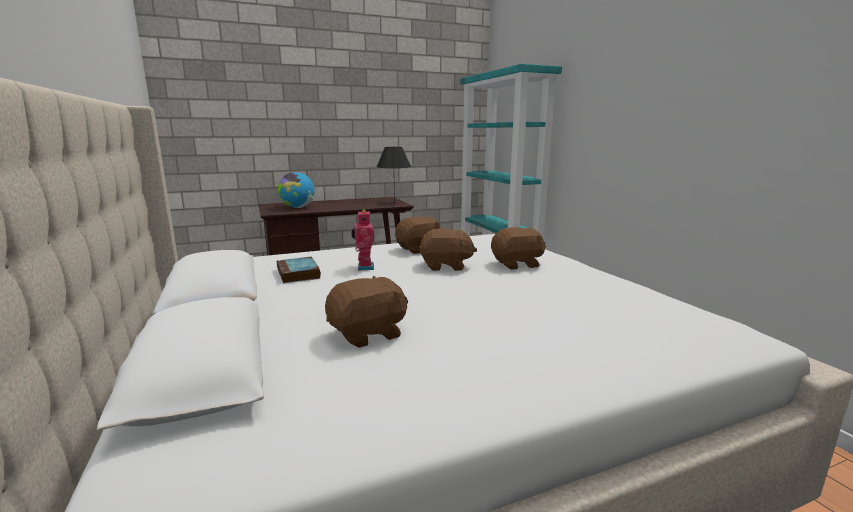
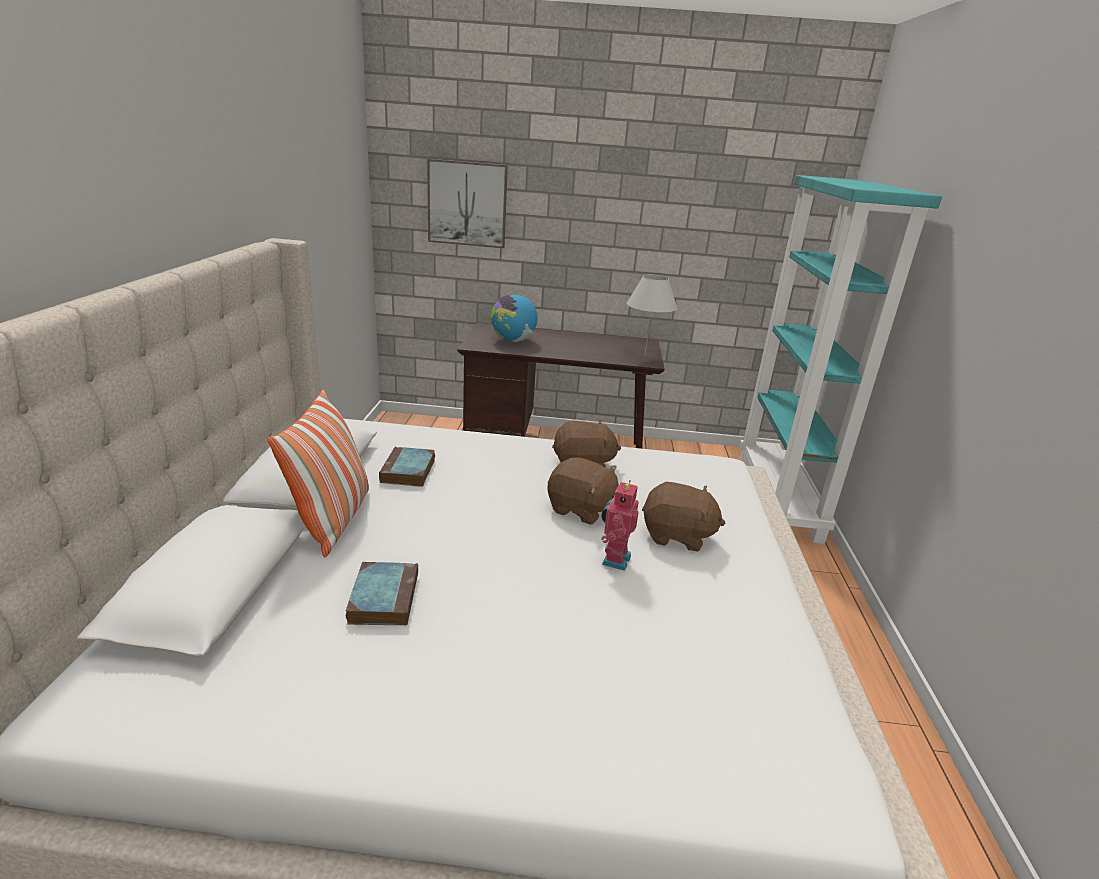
camera: 25 degrees right, 10 degrees up
brown plush toy [325,276,408,348] -> book [346,562,418,625]
toy robot [351,209,374,270] -> toy robot moved to [601,480,639,571]
black table lamp [377,147,411,203] -> white table lamp [627,274,678,354]
none -> pillow [268,389,369,557]
none -> picture [427,159,508,248]

